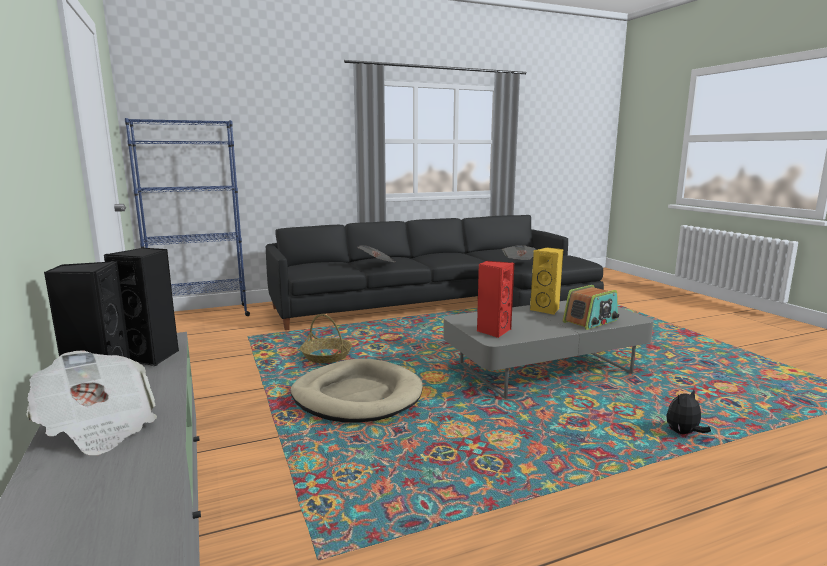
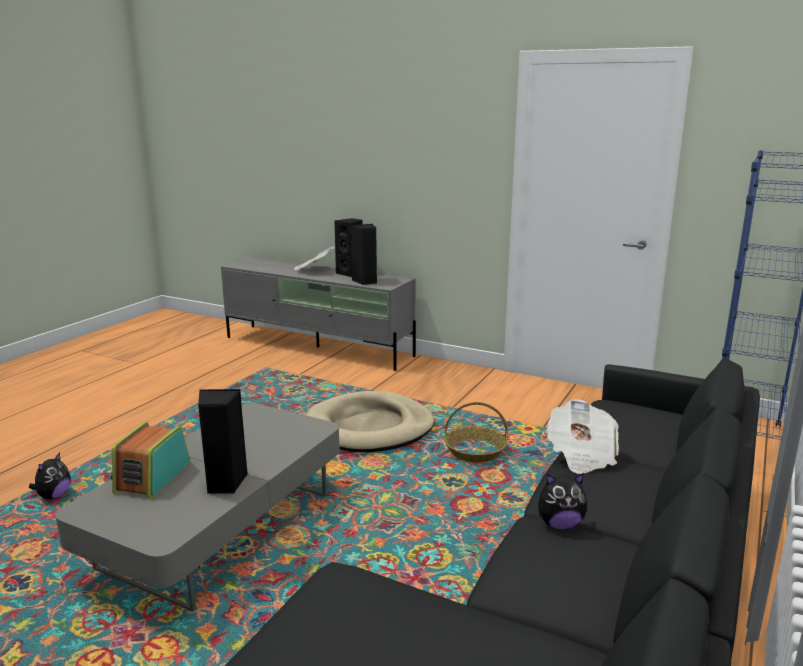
camera: 140 degrees right, 5 degrees up
red speaker [477,261,514,338] -> none
newspaper [502,245,536,260] -> none
yellow speaker [530,247,563,315] -> black speaker [198,389,248,494]
none -> plush toy [538,473,587,530]

